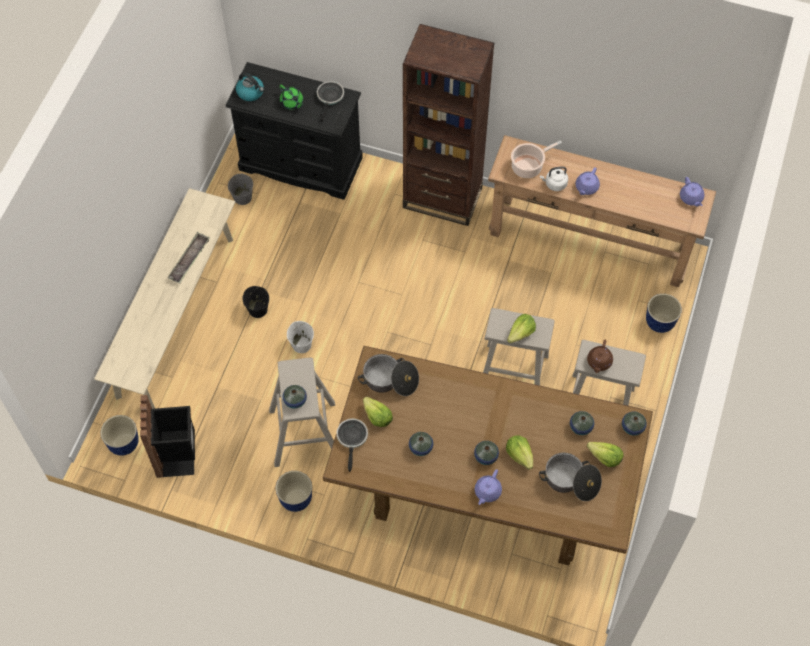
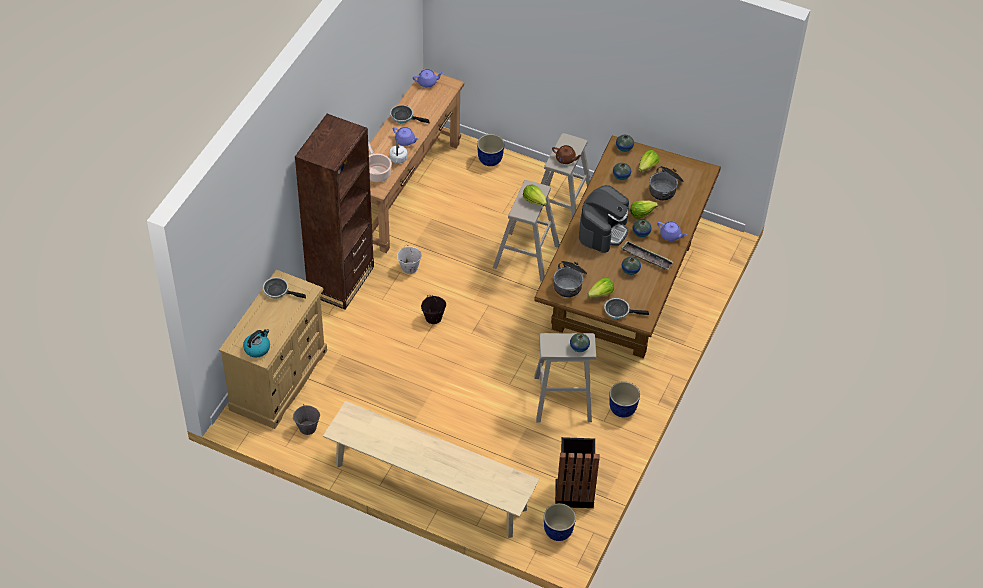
camera: 85 degrees left, 10 degrees down
tray [168,232,210,284] -> tray moved to [621,241,674,270]
black dresser [226,62,363,200] -> beige dresser [219,270,327,429]
black bucket [242,286,269,318] -> black bucket moved to [421,295,446,324]
green teapot [280,85,304,110] -> none
white bucket [287,321,314,353] -> white bucket moved to [397,244,422,274]
none -> frying pan [390,105,429,123]
none -> coffee machine [579,185,629,253]

